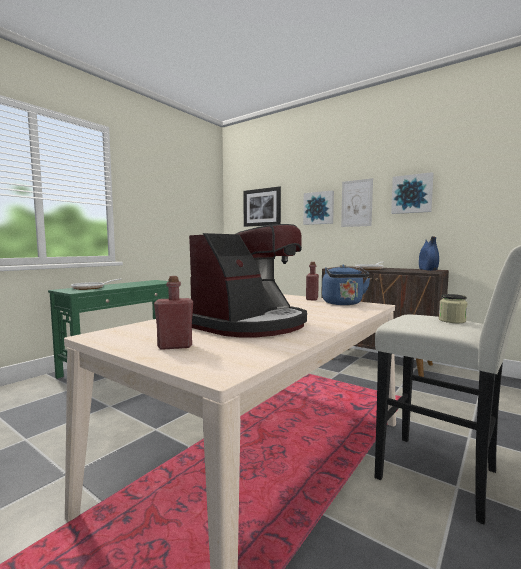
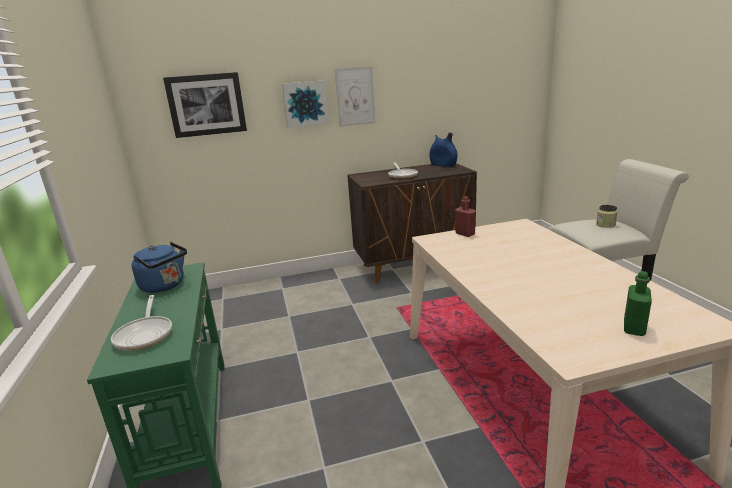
camera: 50 degrees left, 15 degrees up
red bottle [154,276,193,350] -> green bottle [624,271,652,336]
coffee machine [189,224,307,338] -> none
blue kettle [322,265,371,305] -> blue kettle moved to [132,242,187,293]
picture [391,172,434,214] -> none

